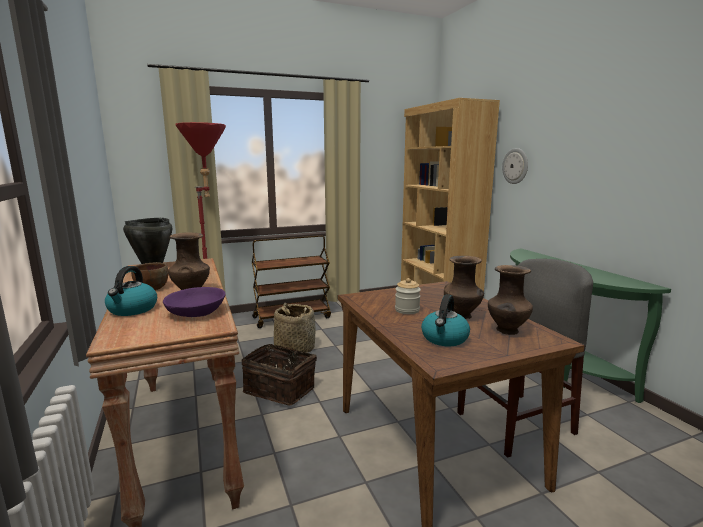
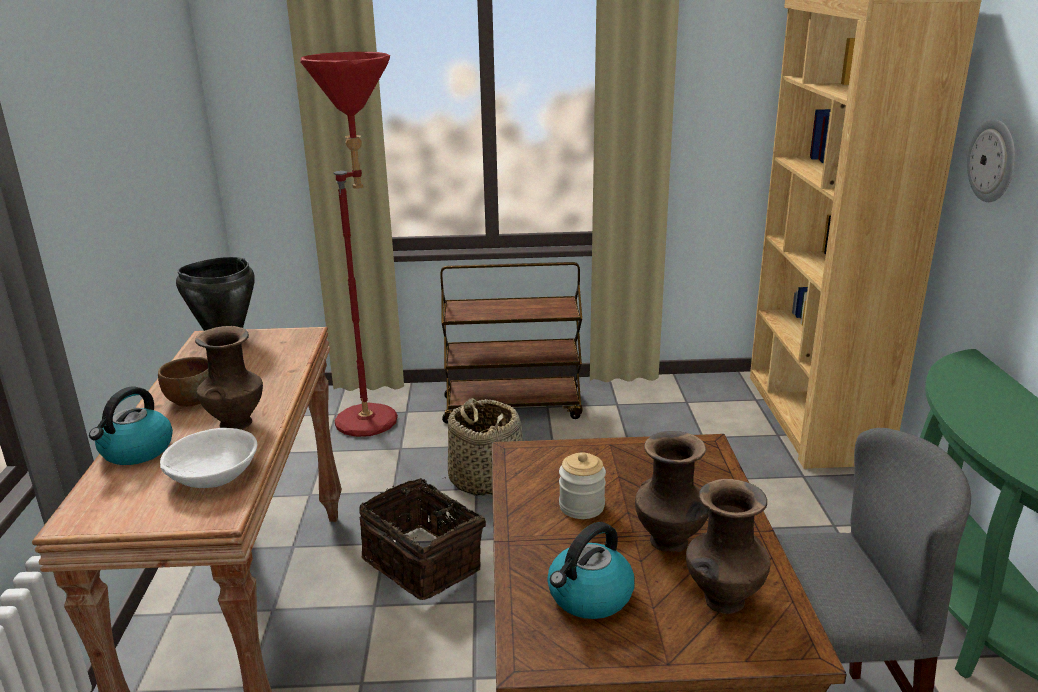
camera: 20 degrees right, 10 degrees up
purple bowl [163,287,226,317] -> white bowl [160,428,257,488]

